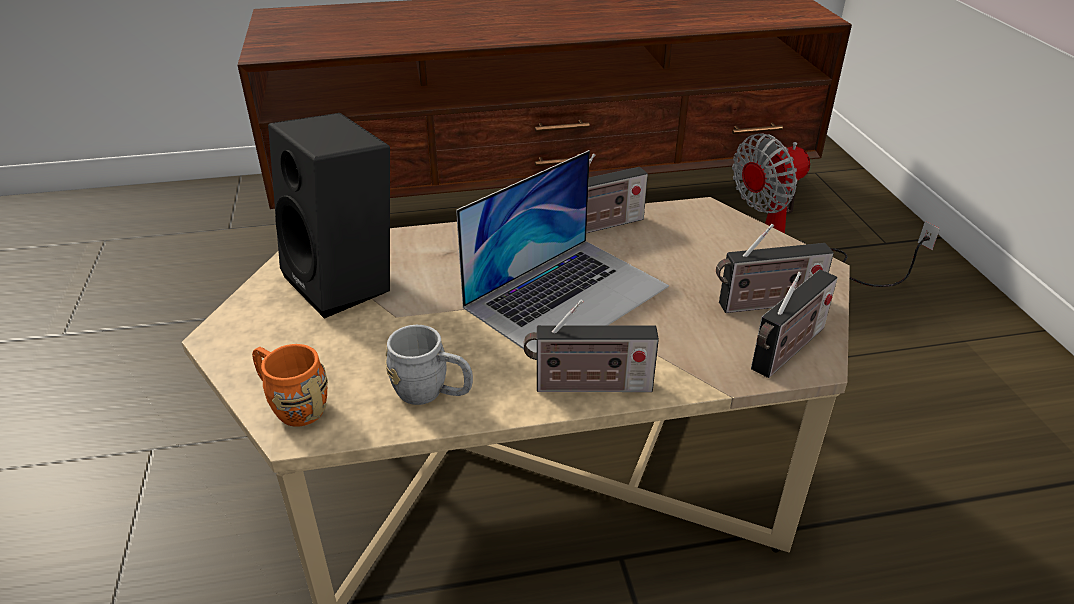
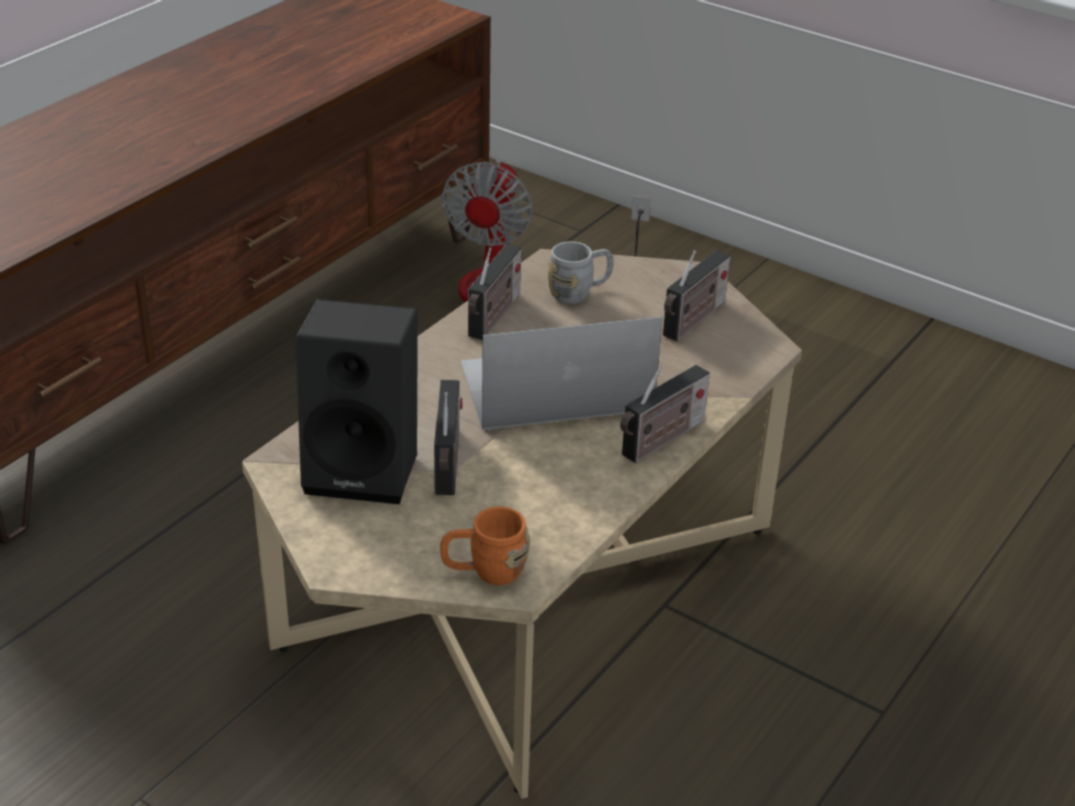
camera: 45 degrees left, 0 degrees up
grey mug [385,325,473,405] -> grey mug moved to [548,241,614,304]
laptop [456,150,669,352] -> laptop turned 105 degrees counterclockwise [460,317,663,430]
radio [751,269,837,378] -> radio moved to [434,380,463,495]

